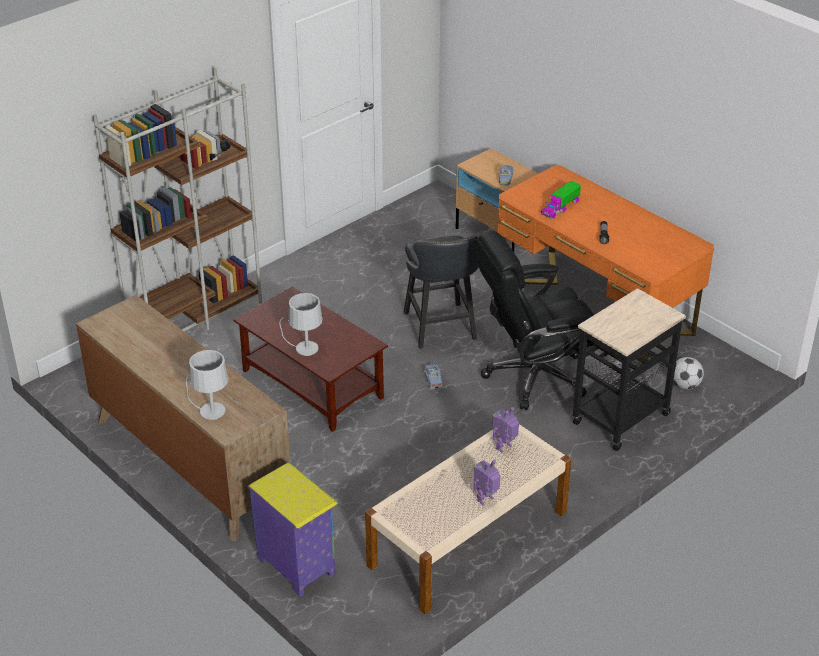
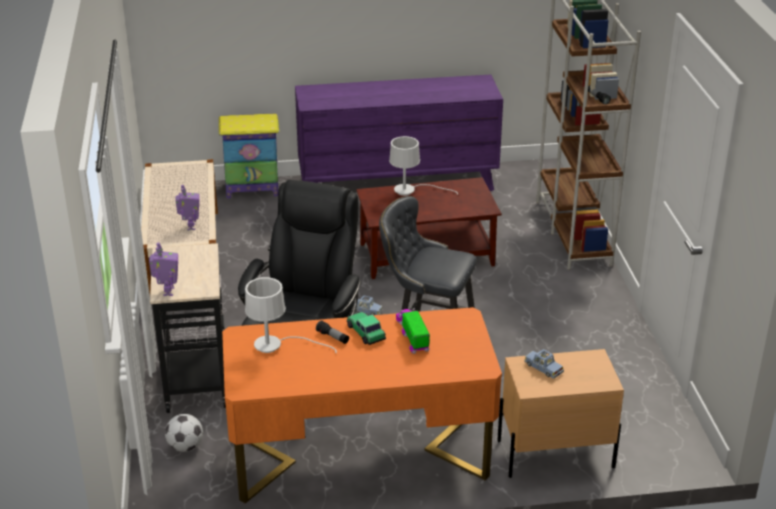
camera: 125 degrees right, 5 degrees down
brown dresser [76,295,290,541] -> purple dresser [295,74,503,191]
white table lamp [186,350,228,420] -> white table lamp moved to [245,277,337,353]
toy robot [474,459,501,505] -> toy robot moved to [149,243,178,296]
none -> toy car [347,312,386,345]

